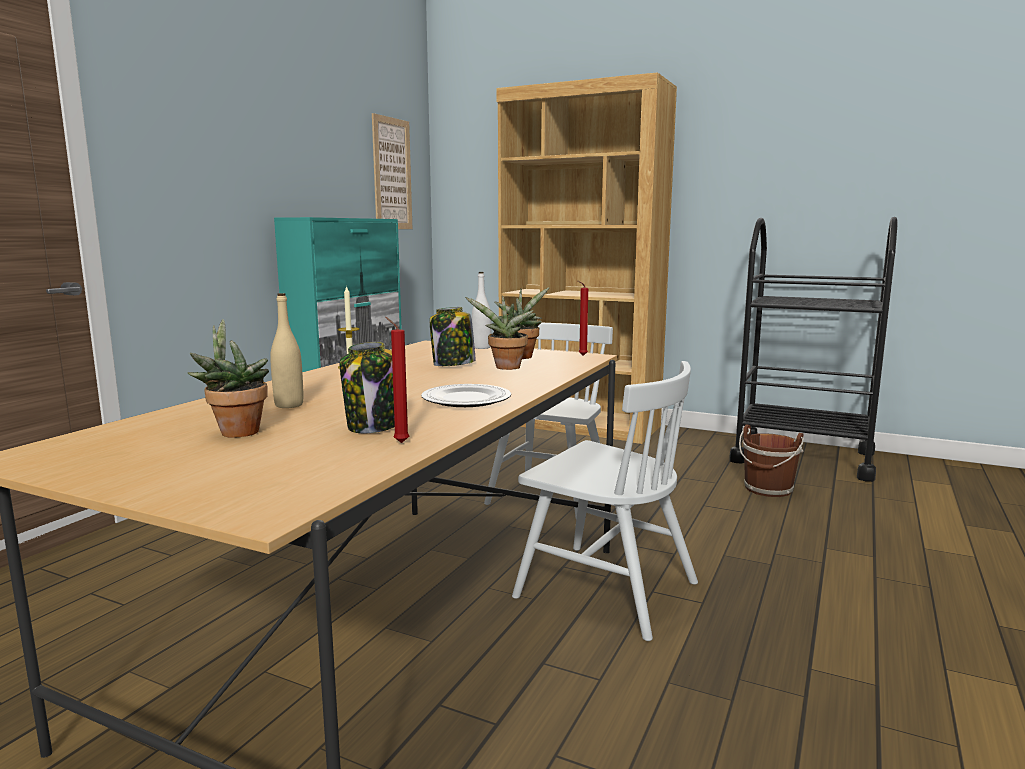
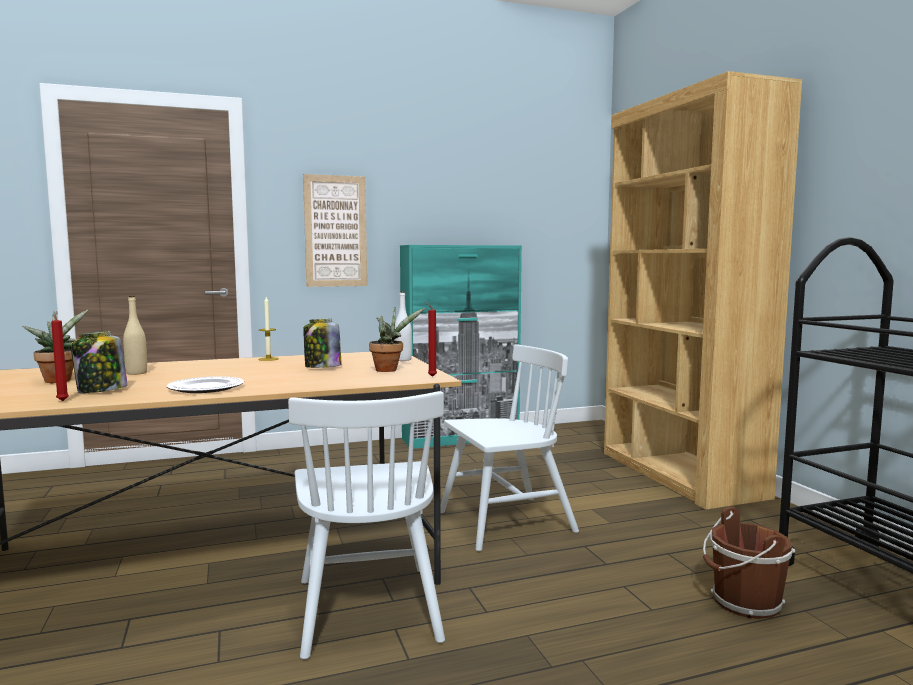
camera: 45 degrees right, 5 degrees down
picture [372,113,412,229] -> picture moved to [303,174,367,287]
potted plant [465,296,533,370] -> none

